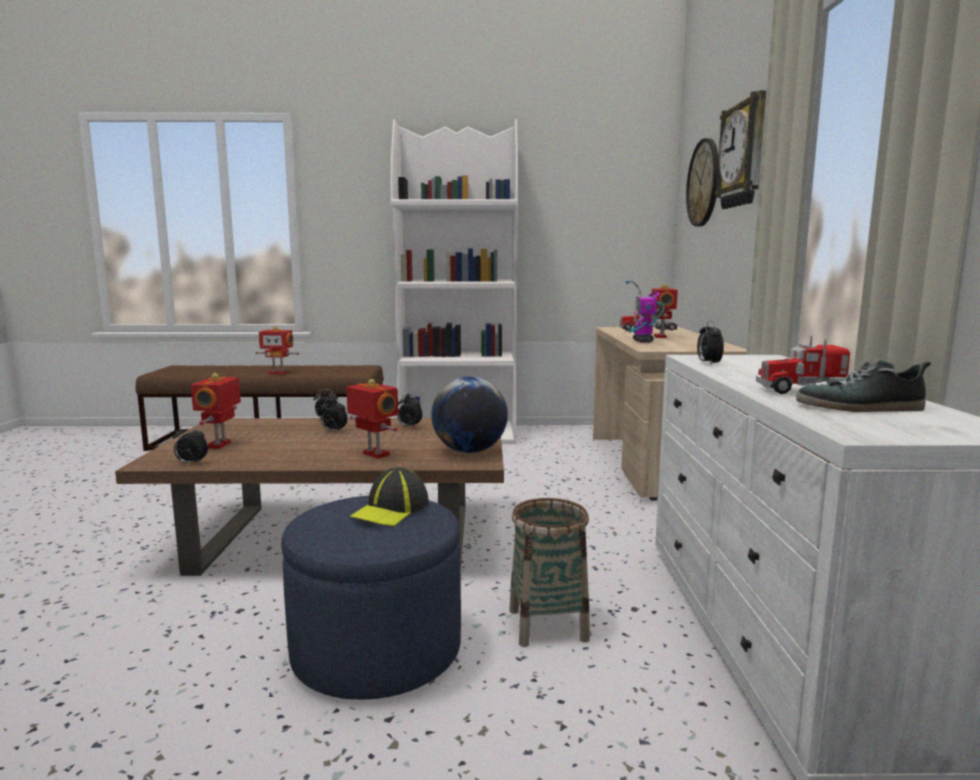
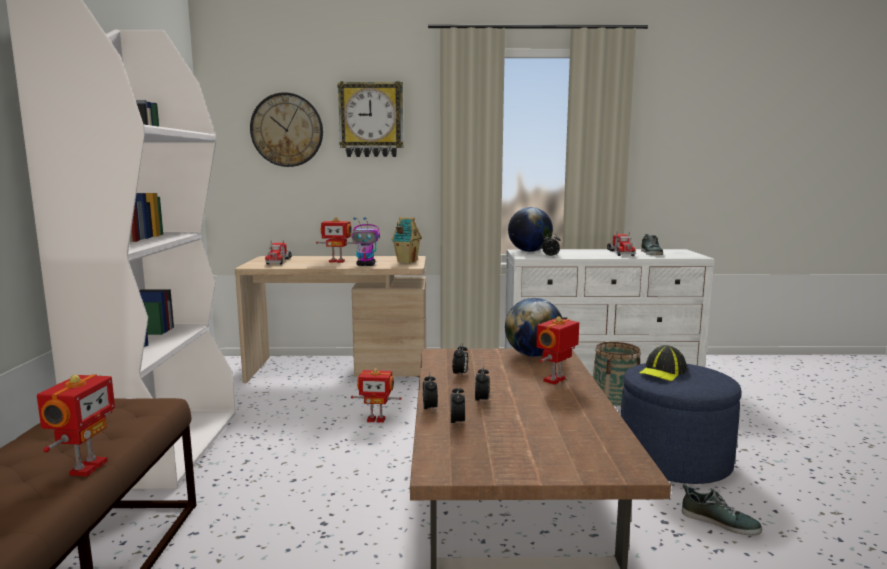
camera: 90 degrees left, 0 degrees up
alarm clock [173,425,208,464] -> alarm clock moved to [451,385,465,426]
toy robot [191,373,241,449] -> toy robot moved to [351,368,402,423]
cap [350,467,429,526] -> cap turned 105 degrees clockwise [639,345,687,382]
none -> toy house [391,217,422,263]
none -> globe [508,207,553,252]
none -> shoe [682,484,762,536]

